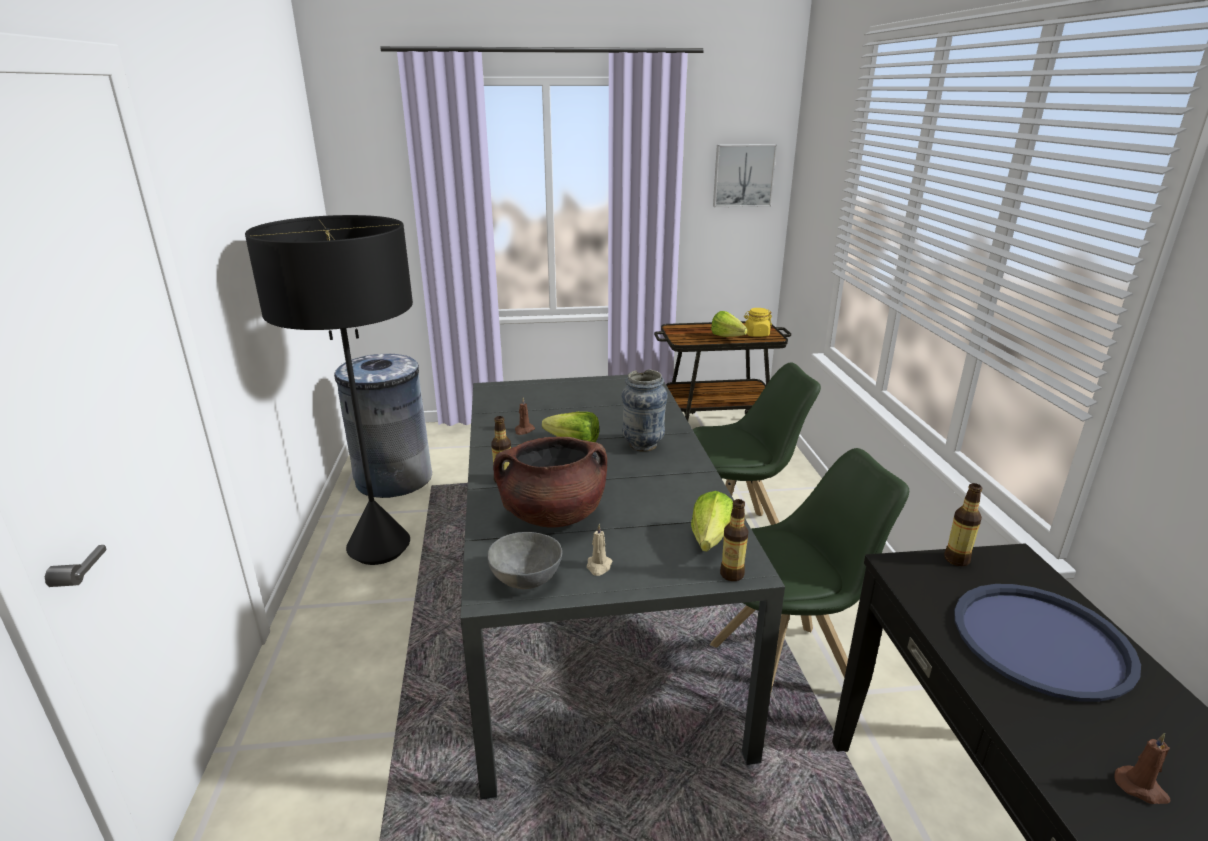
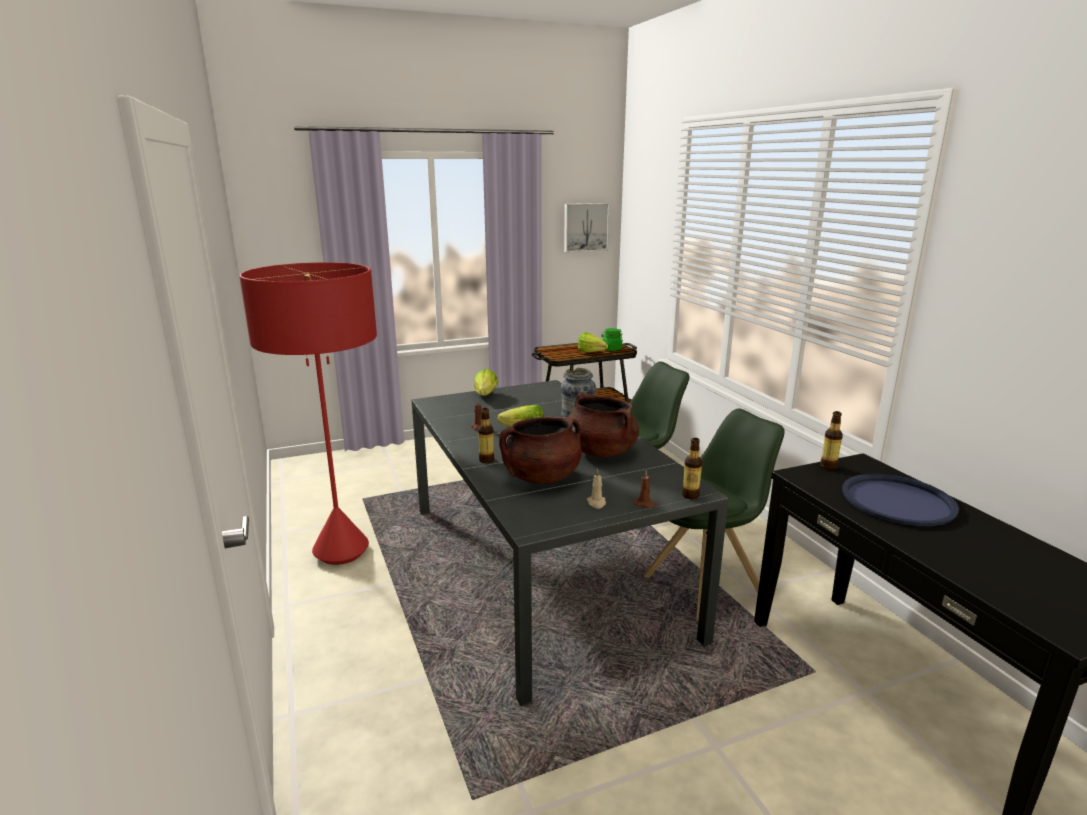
camera: 15 degrees left, 5 degrees down
black floor lamp [245,215,413,565] -> red floor lamp [239,262,377,565]
grey trash can [334,354,432,498] -> none
grey bowl [487,532,562,589] -> none
lettuce [691,491,733,552] -> lettuce moved to [474,369,498,396]
yellow jar [744,308,772,337] -> green jar [601,328,623,351]
brown candle [1115,733,1171,804] -> brown candle moved to [633,470,657,508]
none -> brown cooking pot [568,392,639,457]

